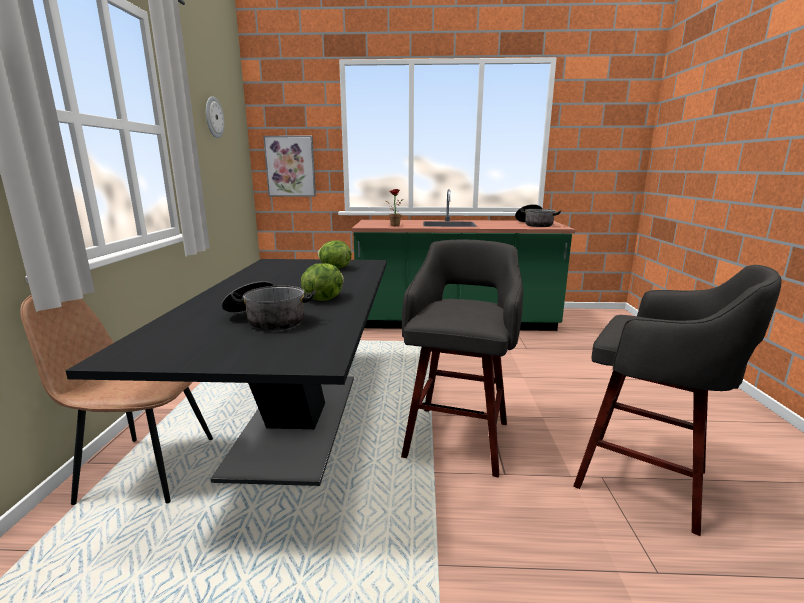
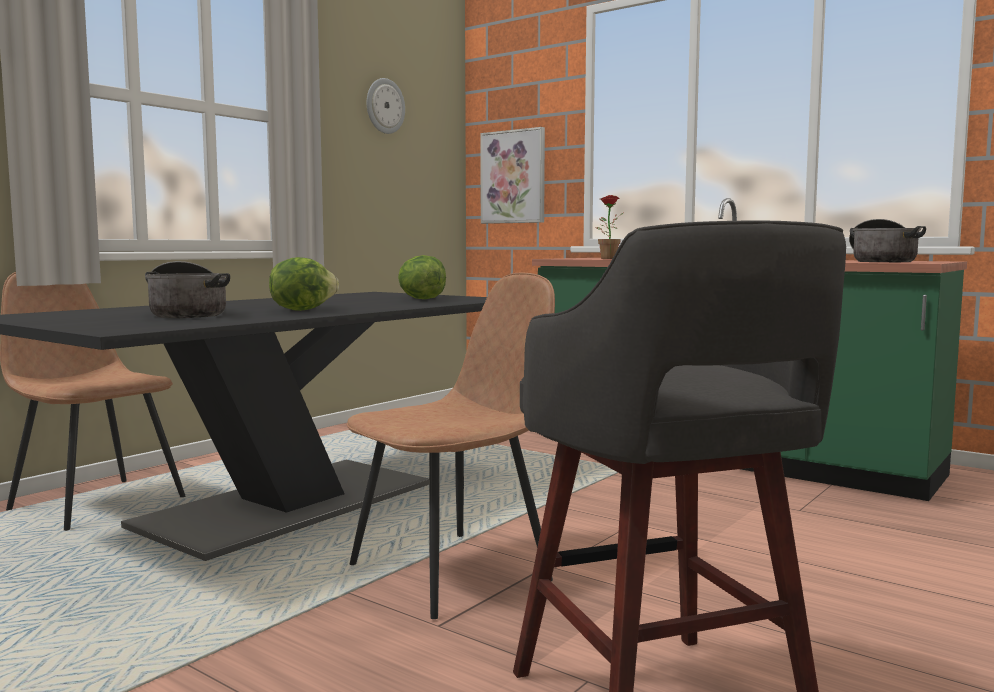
camera: 35 degrees right, 10 degrees down
grey stool [401,240,523,477] -> brown chair [347,273,555,619]

